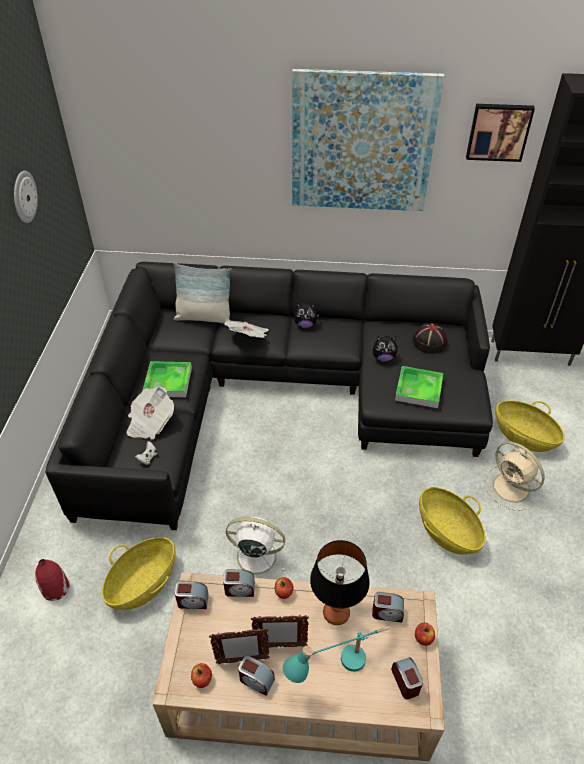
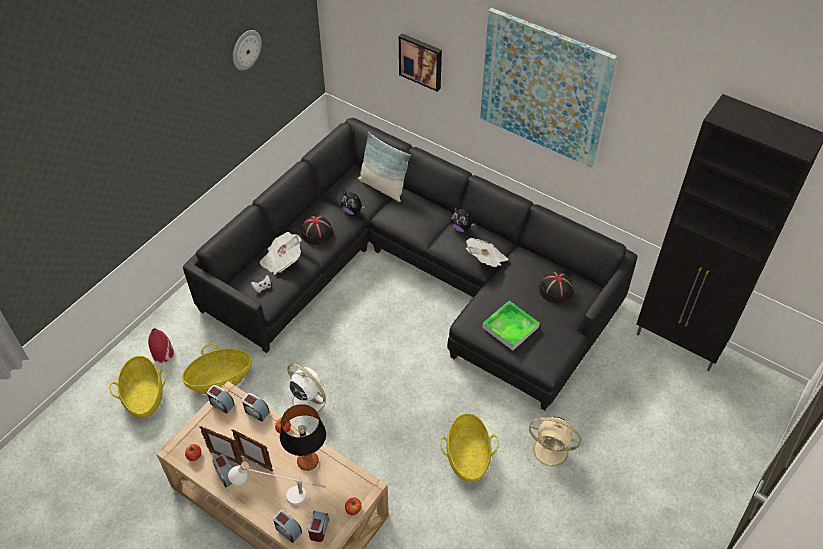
camera: 30 degrees right, 5 degrees up
tray [143,361,192,398] -> black hat [301,215,333,245]
newspaper [224,321,269,338] -> newspaper moved to [466,238,508,268]
turquoise table lamp [283,626,390,683] -> white table lamp [228,462,326,506]
plush toy [372,336,398,362] -> plush toy moved to [341,190,365,215]
alarm clock [372,592,404,623] -> alarm clock moved to [273,510,302,543]
picture [466,104,535,162] -> picture moved to [399,34,442,92]
beige fan [484,442,545,511] -> beige fan turned 60 degrees counterclockwise [525,416,581,474]
basket [495,400,565,452] -> basket moved to [109,356,166,417]

